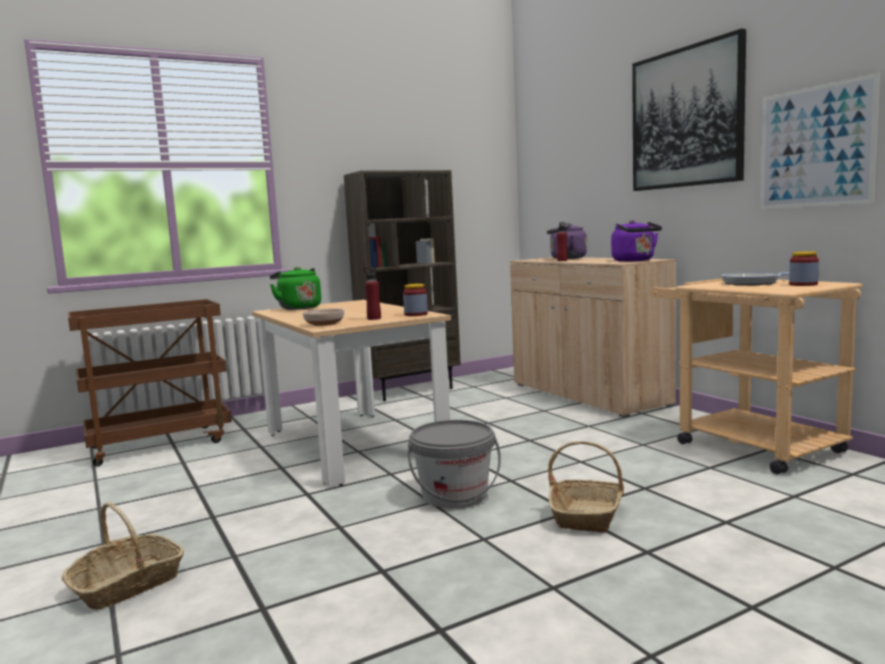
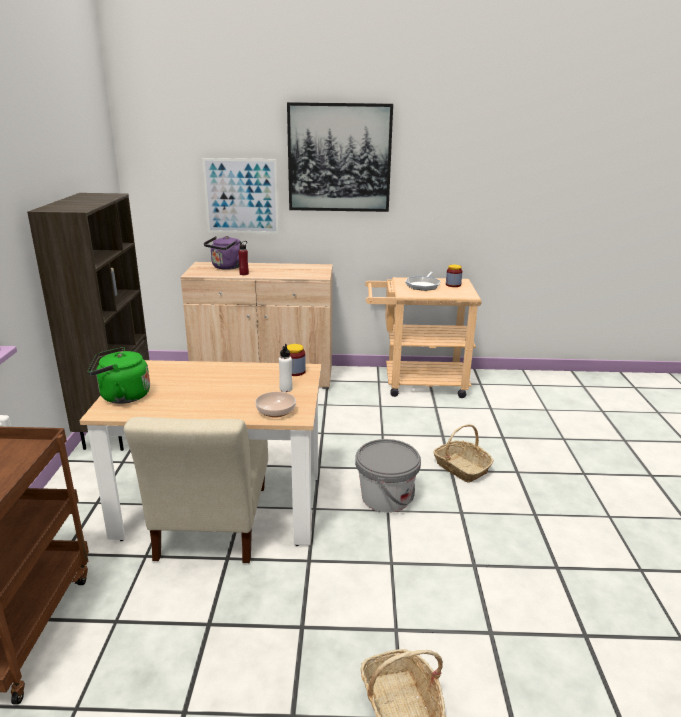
camera: 60 degrees left, 15 degrees up
red bottle [364,267,381,320] -> white bottle [279,344,293,392]
purple kettle [611,220,662,262] -> none
picture [760,73,880,209] -> picture moved to [202,158,279,234]
none -> beige chair [124,417,268,563]

